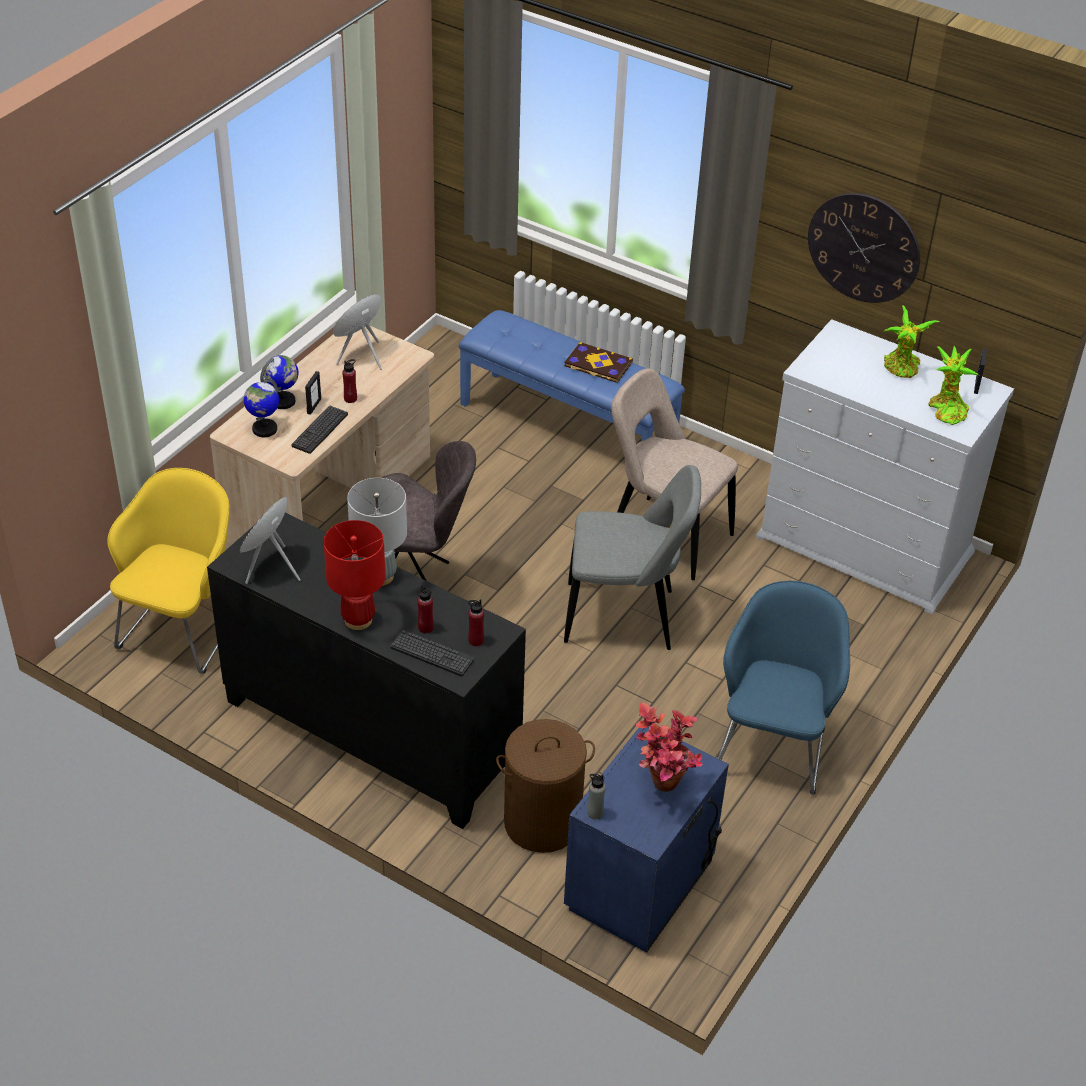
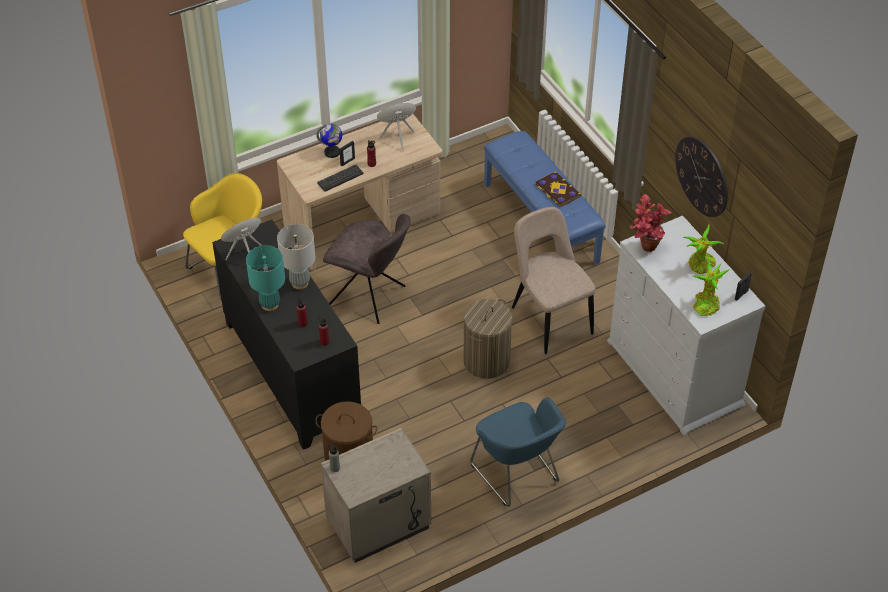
camera: 30 degrees right, 5 degrees up
globe [244,378,279,437] -> none
red table lamp [324,520,385,630] -> turquoise table lamp [246,245,285,311]
keyboard [390,630,474,677] -> none
grey chair [564,465,701,650] -> laundry basket [463,299,512,379]
blue nightstand [564,726,729,953] -> beige nightstand [321,428,431,563]
potted plant [636,703,702,792] -> potted plant moved to [629,194,672,252]
blue armchair [718,581,850,795] -> blue armchair turned 105 degrees clockwise [470,397,566,507]

